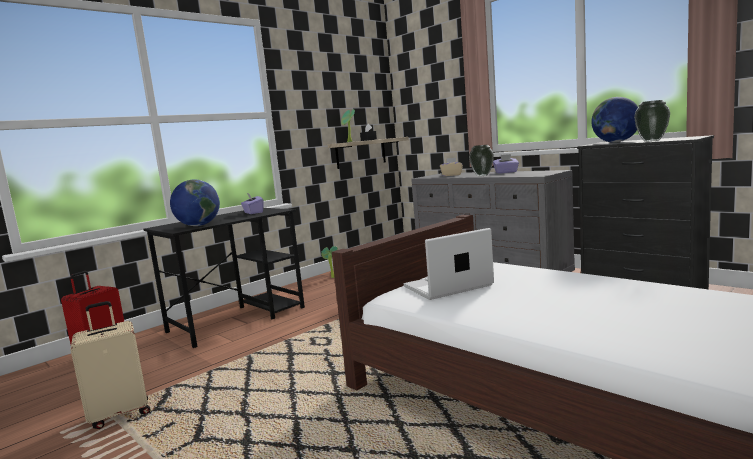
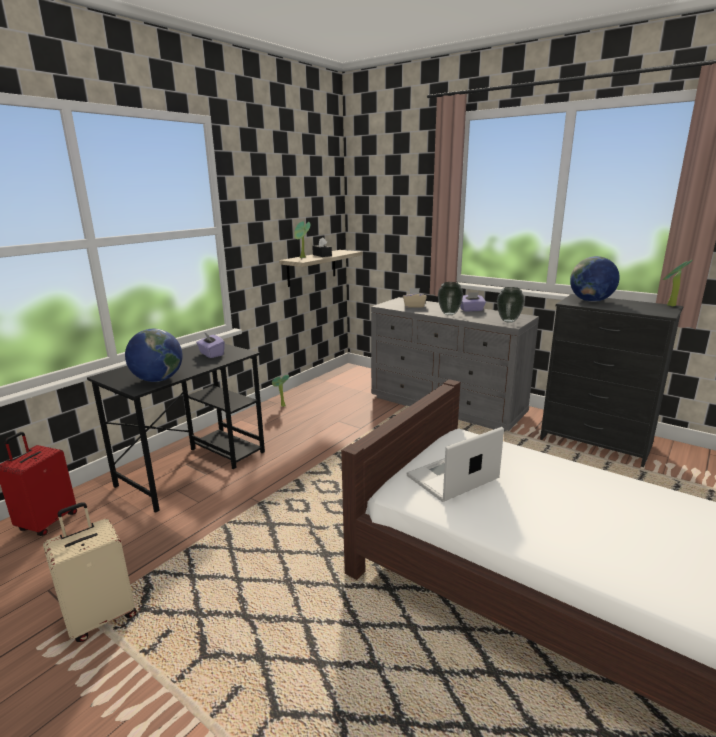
camera: 10 degrees left, 10 degrees up
vase [634,100,670,142] -> vase moved to [497,287,525,323]
none -> potted plant [663,260,692,306]

